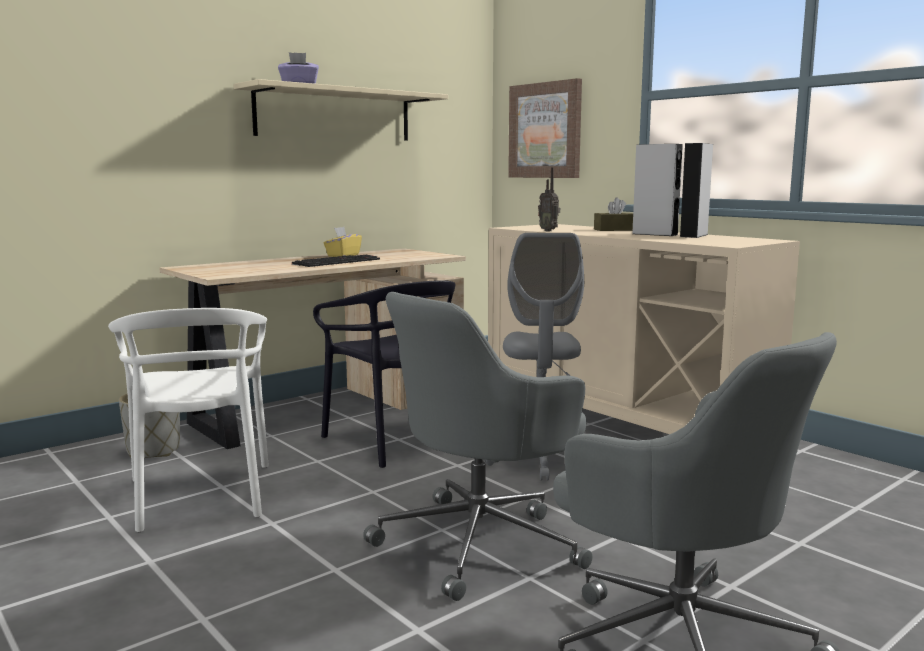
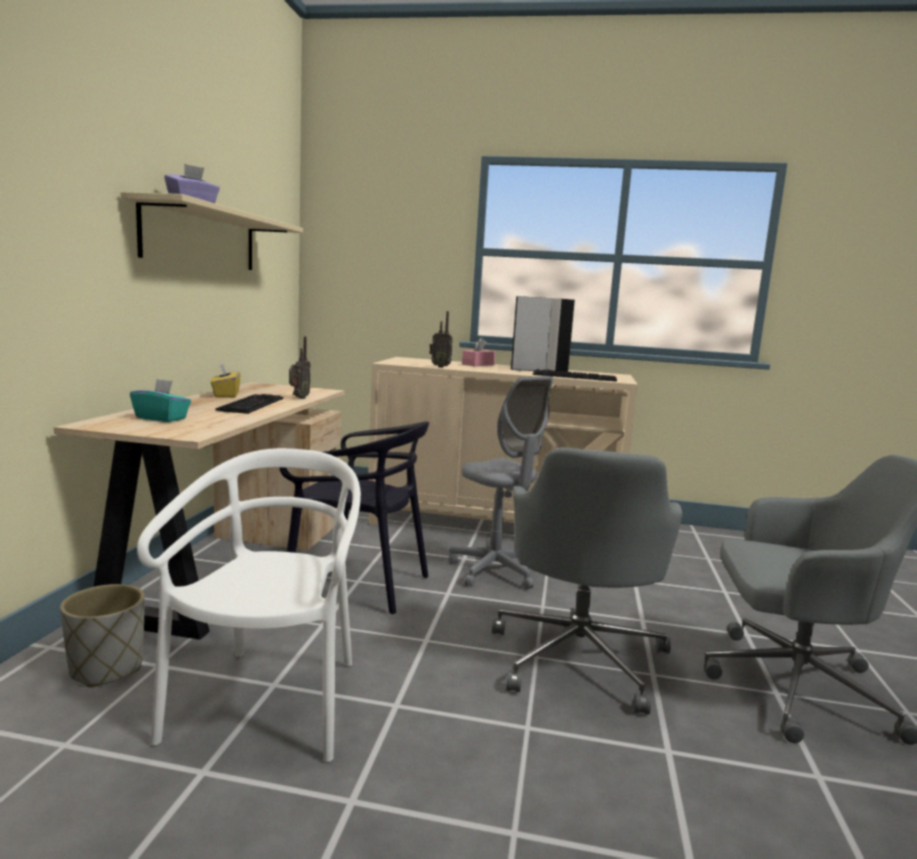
camera: 40 degrees left, 0 degrees up
white chair [108,308,269,532] -> white chair turned 120 degrees counterclockwise [137,448,361,762]
picture [508,78,582,178] -> none
brown tissue box [594,197,633,231] -> pink tissue box [462,338,495,366]
none -> turquoise tissue box [130,379,191,422]
none -> radio [289,336,311,399]
none -> keyboard [533,369,617,382]

